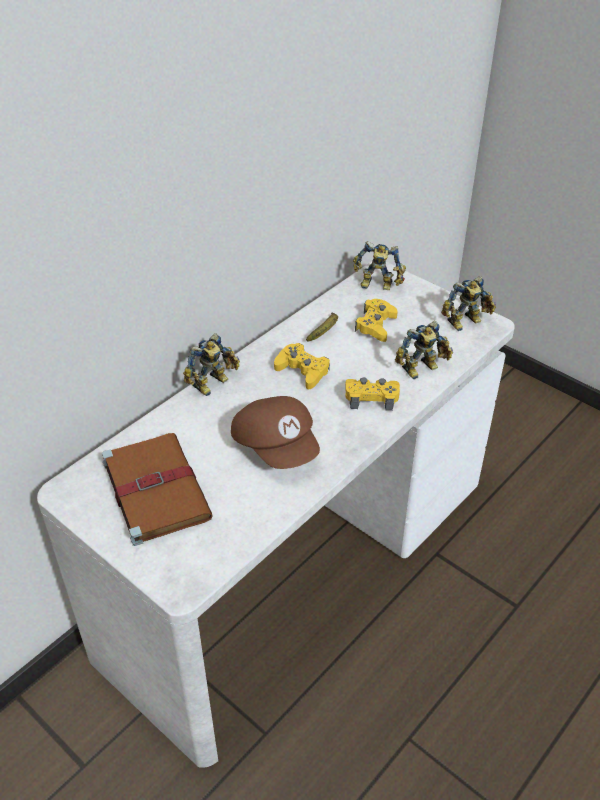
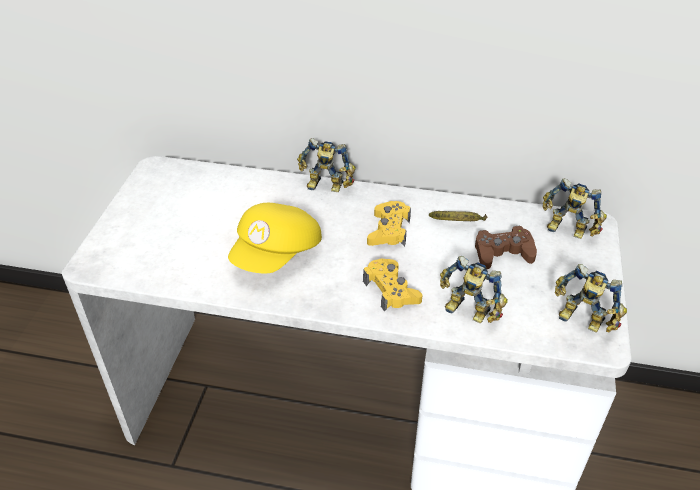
camera: 60 degrees right, 0 degrees up
brown book [102,433,213,546] -> none
brown cap [231,396,320,469] -> yellow cap [228,203,322,273]
toy robot [353,241,406,290] -> toy robot turned 45 degrees counterclockwise [543,178,607,239]
yellow game controller [355,299,398,342] -> brown game controller [475,226,537,269]

